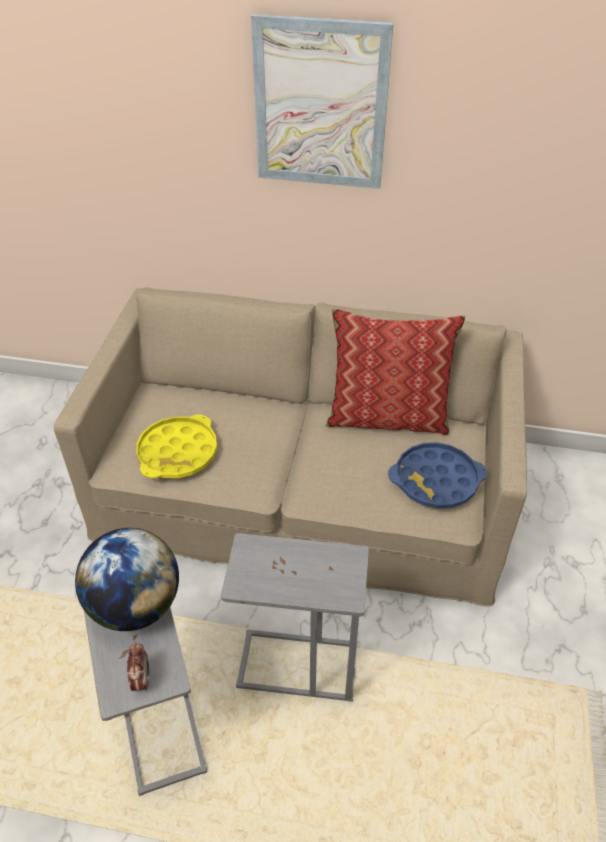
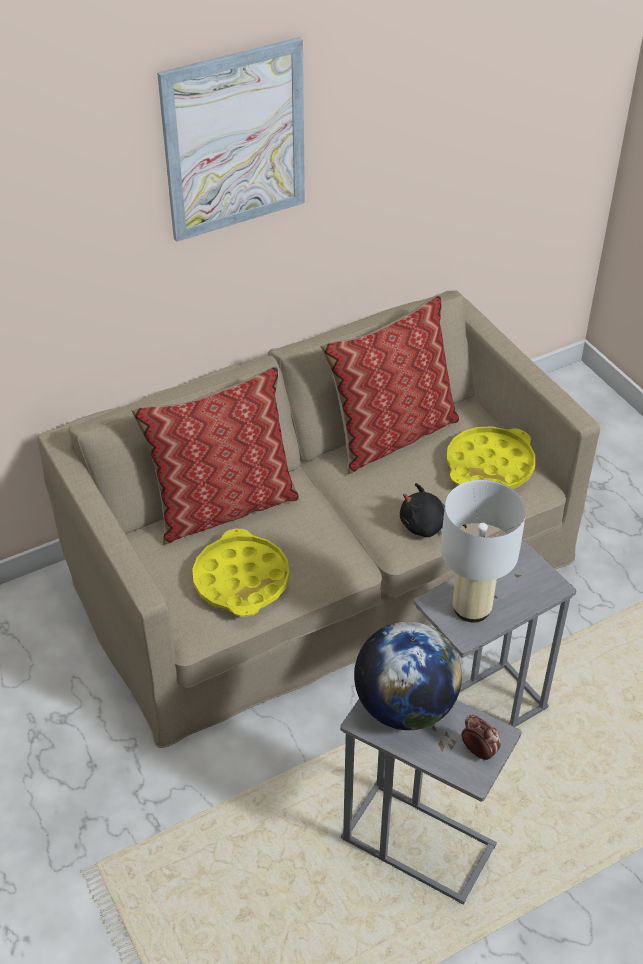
camera: 40 degrees left, 0 degrees up
blue tray [388,442,487,509] -> yellow tray [446,426,535,489]
none -> pillow [131,365,299,545]
none -> black plush toy [400,483,467,537]
none -> white table lamp [441,480,526,623]

